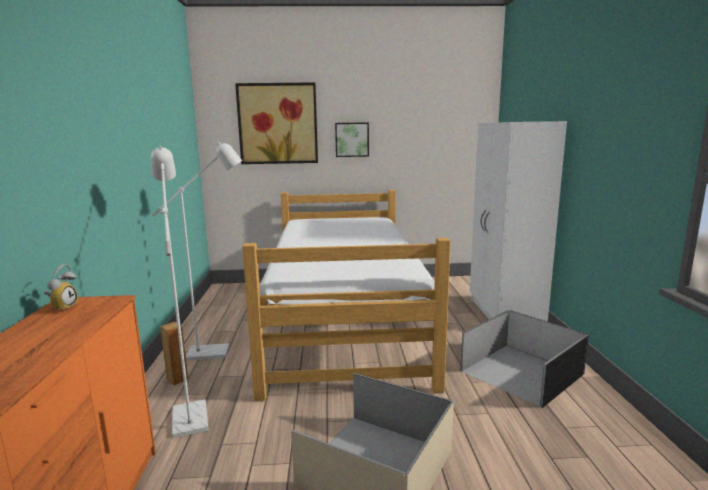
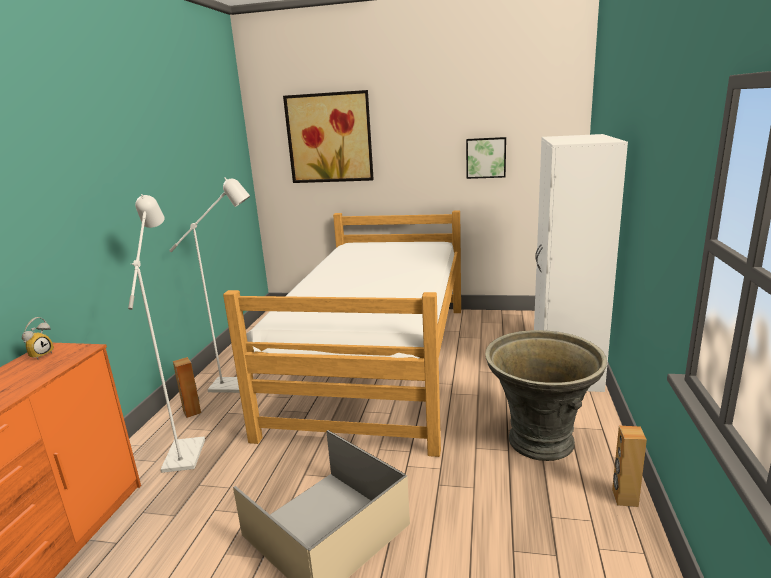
camera: 15 degrees right, 5 degrees up
picture [335,122,369,157] -> picture moved to [466,137,506,179]
black storage box [461,310,589,408] -> grey planter [485,330,607,461]
none -> brown speaker [612,426,647,507]

